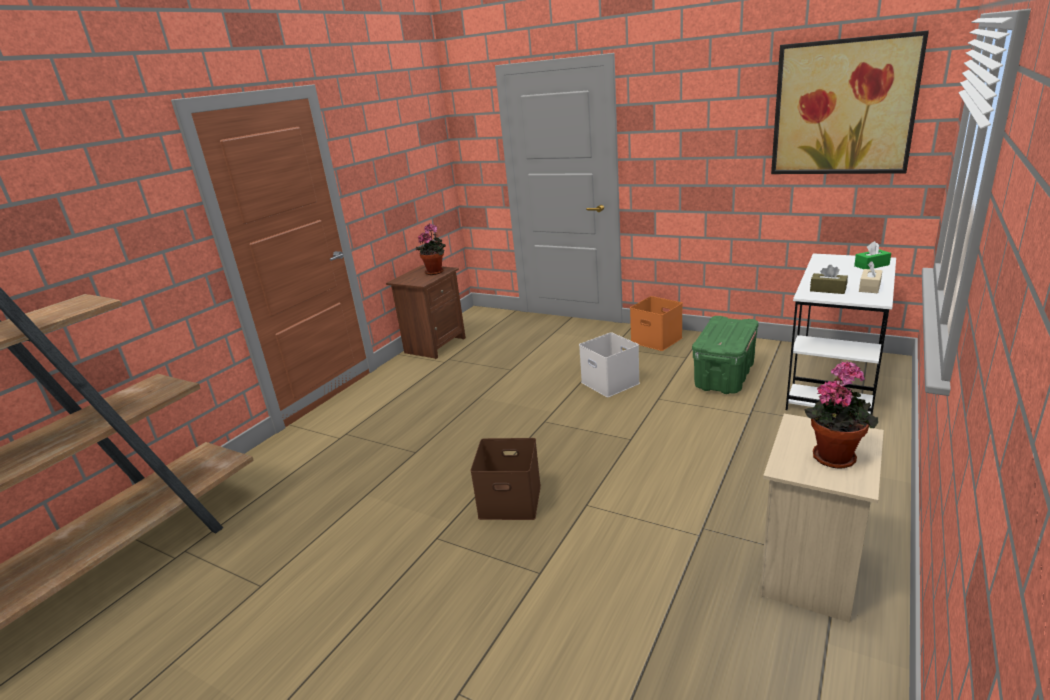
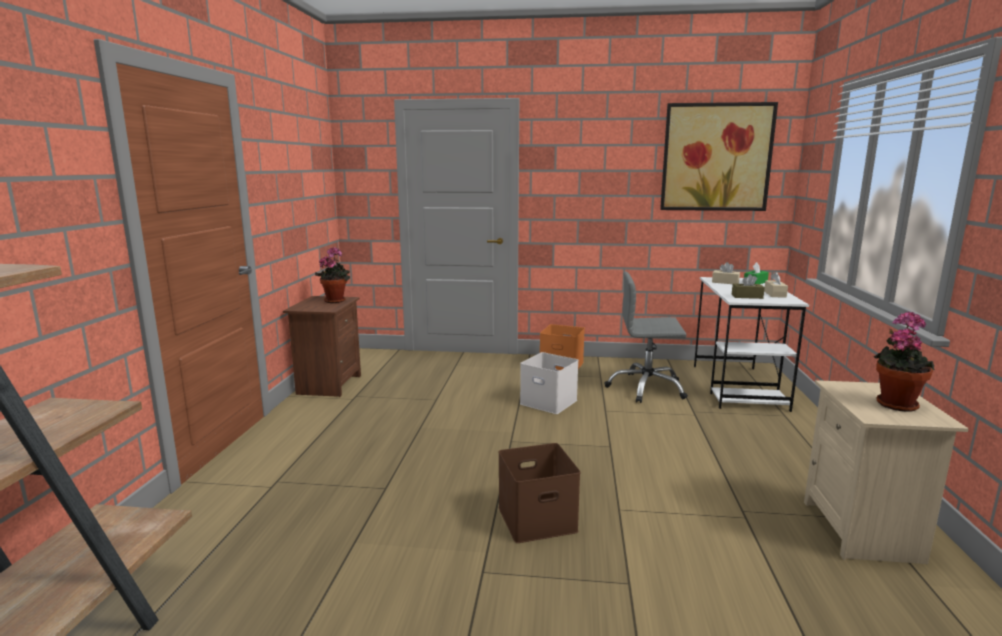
camera: 25 degrees left, 10 degrees down
green storage box [692,316,759,394] -> grey office chair [604,271,688,403]
none -> beige tissue box [712,262,740,284]

